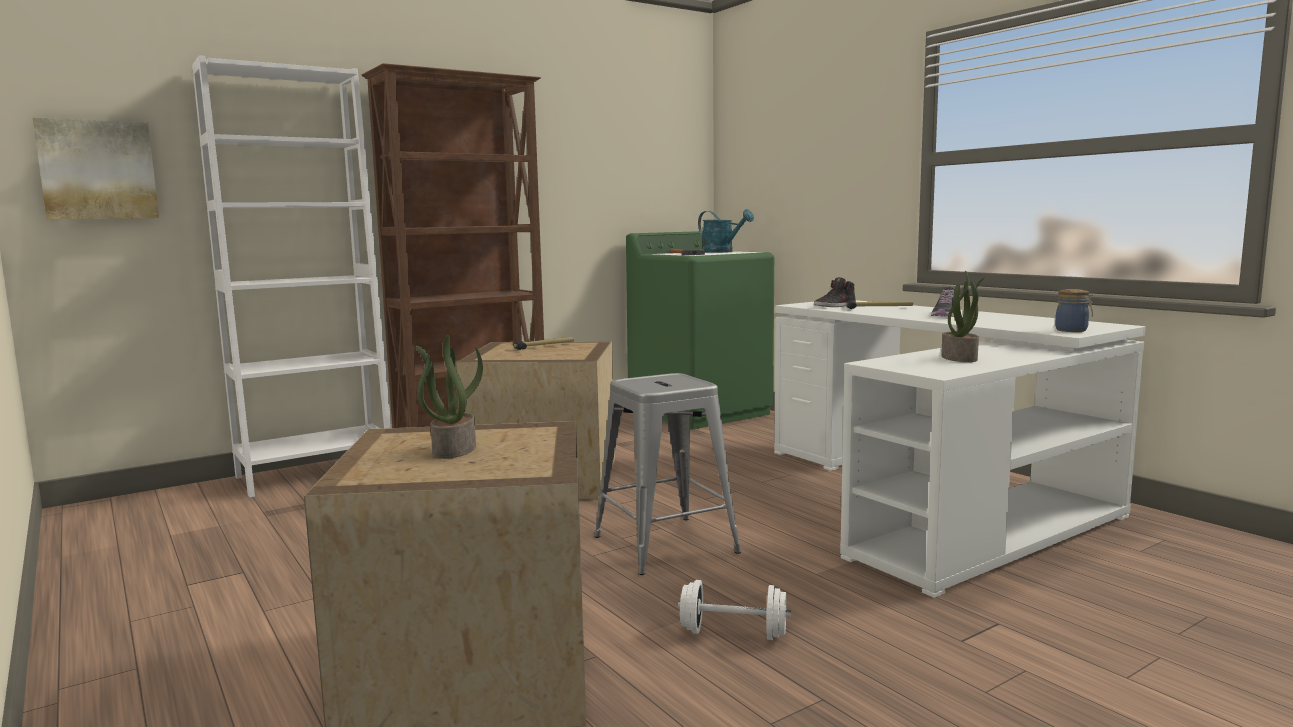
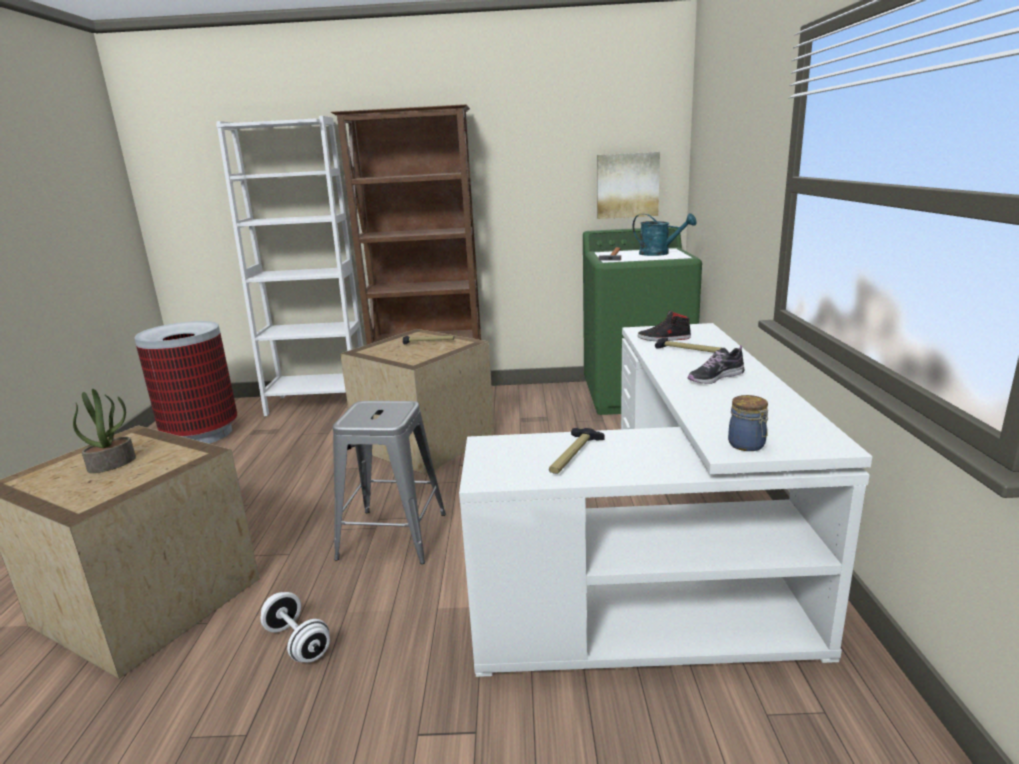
camera: 35 degrees right, 10 degrees up
picture [33,118,159,220] -> picture moved to [597,152,660,219]
turquoise watering can [698,209,754,253] -> turquoise watering can turned 45 degrees counterclockwise [632,213,697,256]
potted plant [941,270,985,362] -> hammer [549,428,604,474]
none -> trash can [134,321,237,444]

